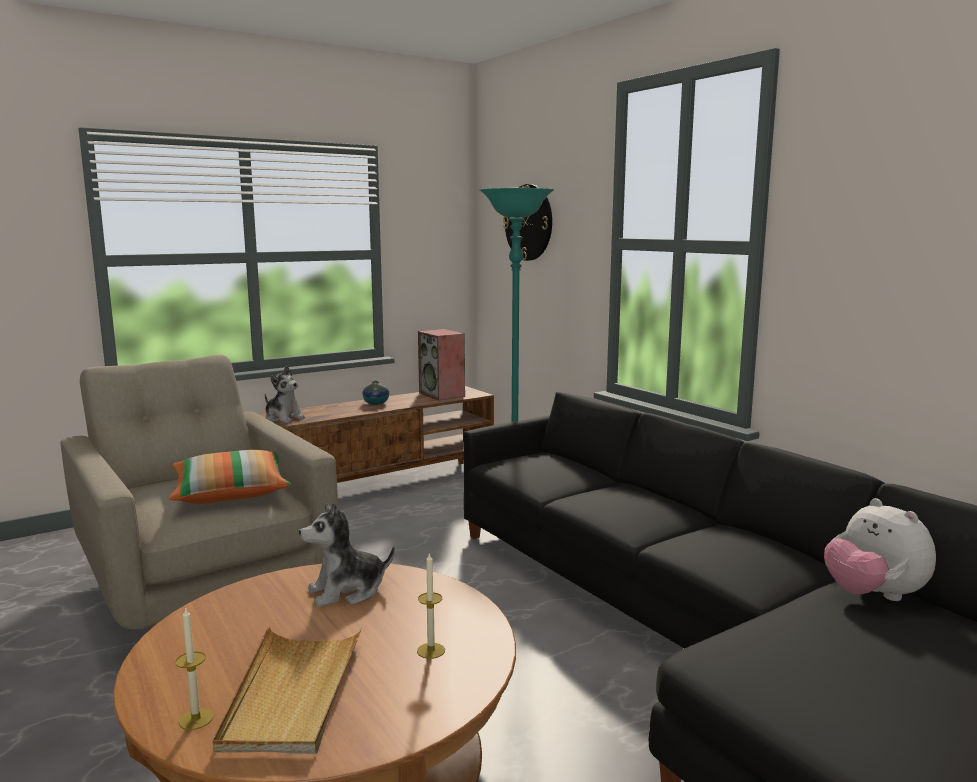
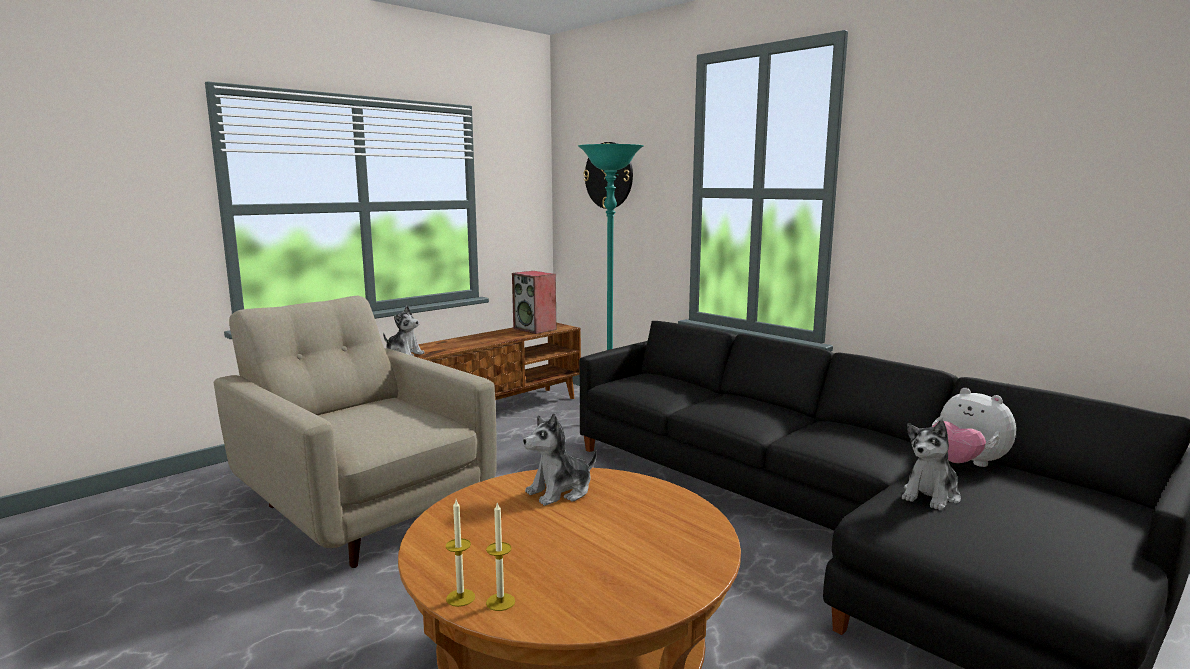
camera: 10 degrees left, 0 degrees up
pillow [169,450,291,504] -> none
beige tray [212,627,362,754] -> none
vase [363,381,389,405] -> none
candle [417,552,445,659] -> candle moved to [446,500,475,607]
none -> plush toy [902,420,961,511]

